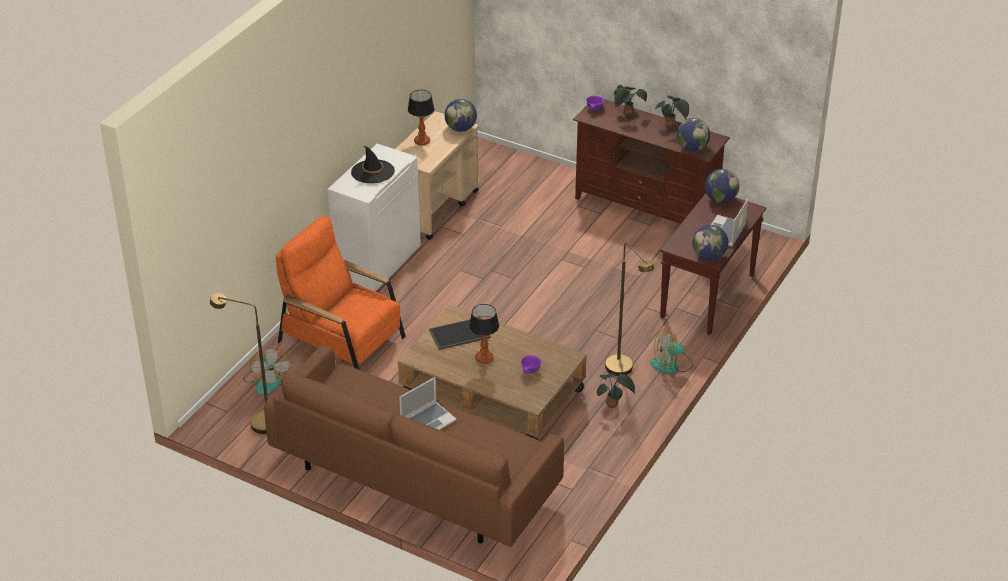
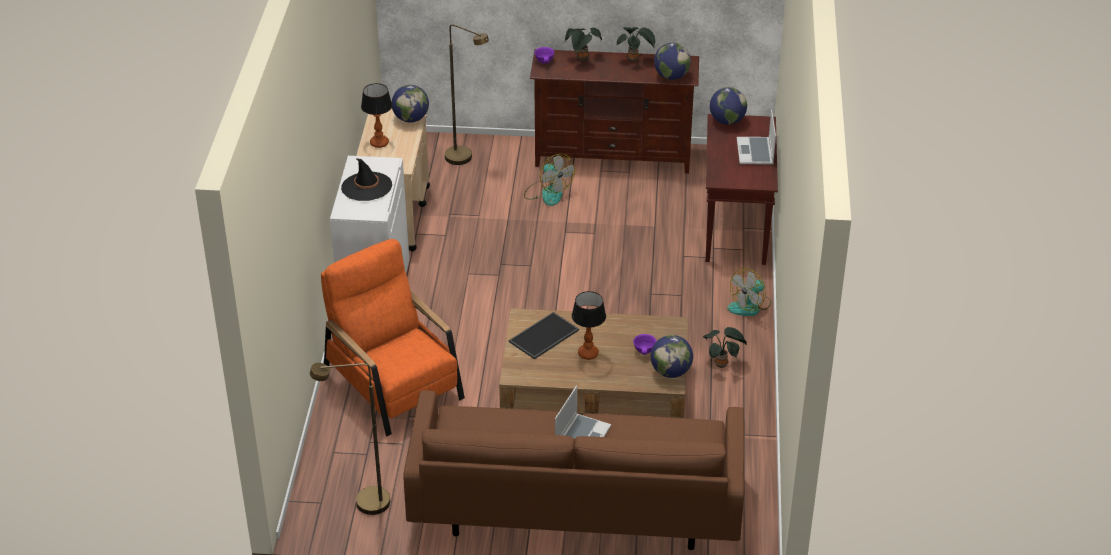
camera: 25 degrees left, 0 degrees up
fan [243,347,291,395] -> fan moved to [524,154,575,206]
orange armchair [276,216,406,369] -> orange armchair turned 45 degrees clockwise [321,239,465,437]
brown floor lamp [605,243,654,376] -> brown floor lamp moved to [445,24,489,165]
globe [692,225,728,261] -> globe moved to [651,335,693,378]

